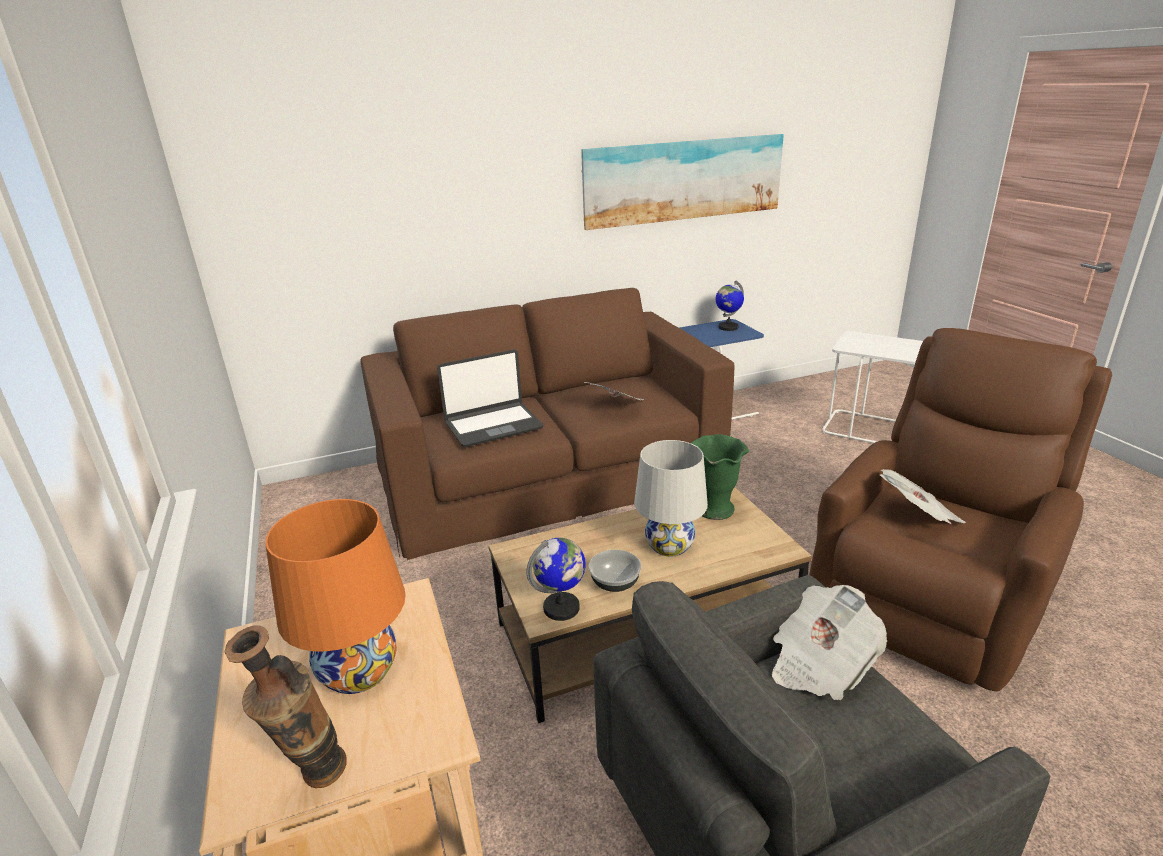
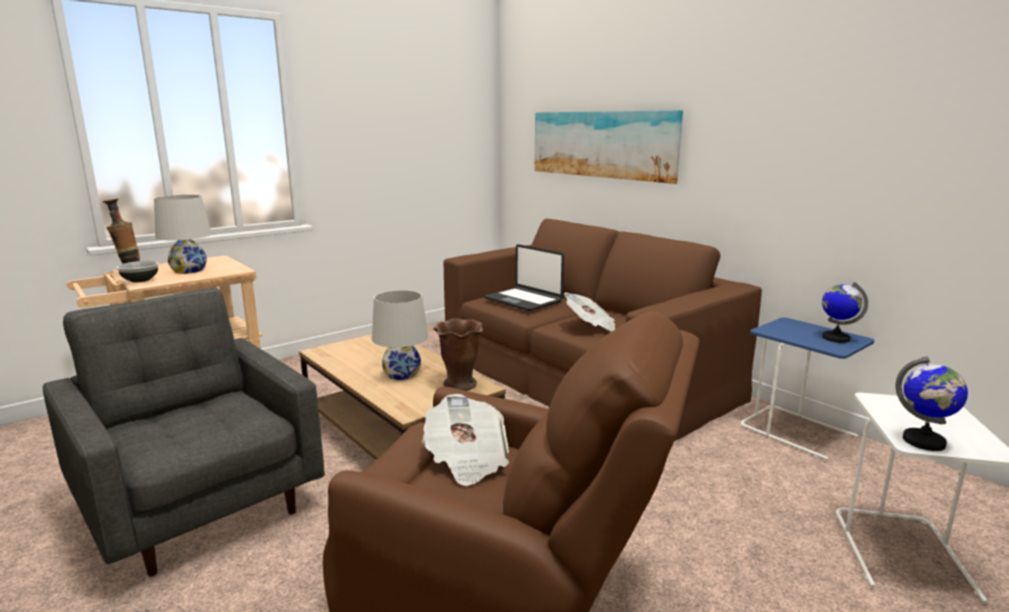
camera: 70 degrees right, 10 degrees down
orange table lamp [265,499,406,694] -> white table lamp [154,195,212,274]
globe [526,538,586,621] -> globe moved to [896,356,968,451]
picture [581,134,784,230] -> picture moved to [534,110,683,184]
bowl [589,550,642,592] -> bowl moved to [116,261,159,282]
green vase [691,434,749,520] -> brown vase [433,318,483,391]
newspaper [772,585,887,700] -> none

